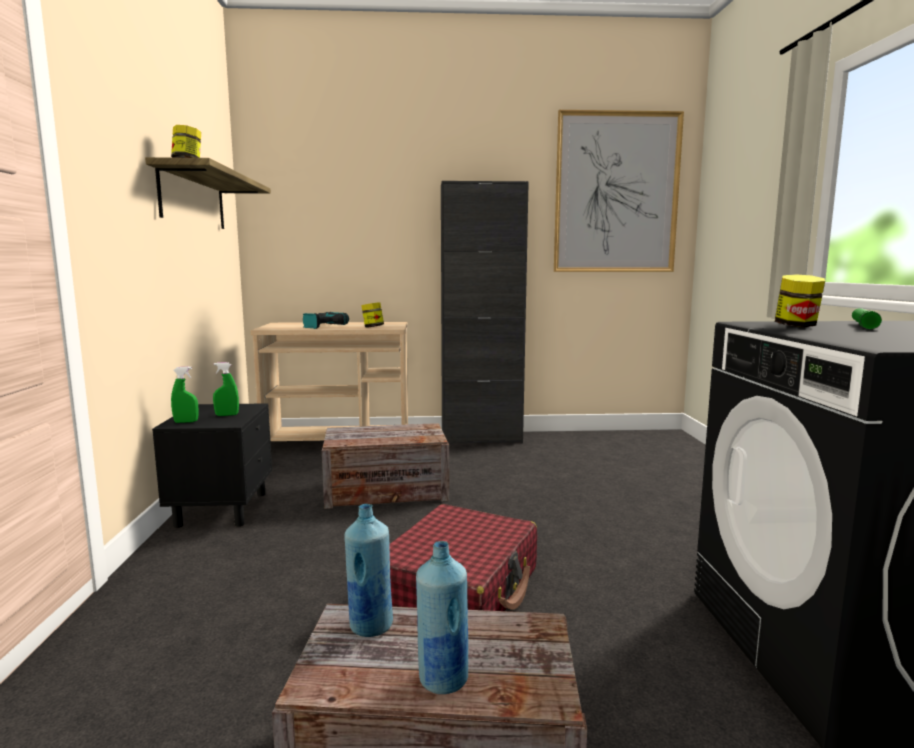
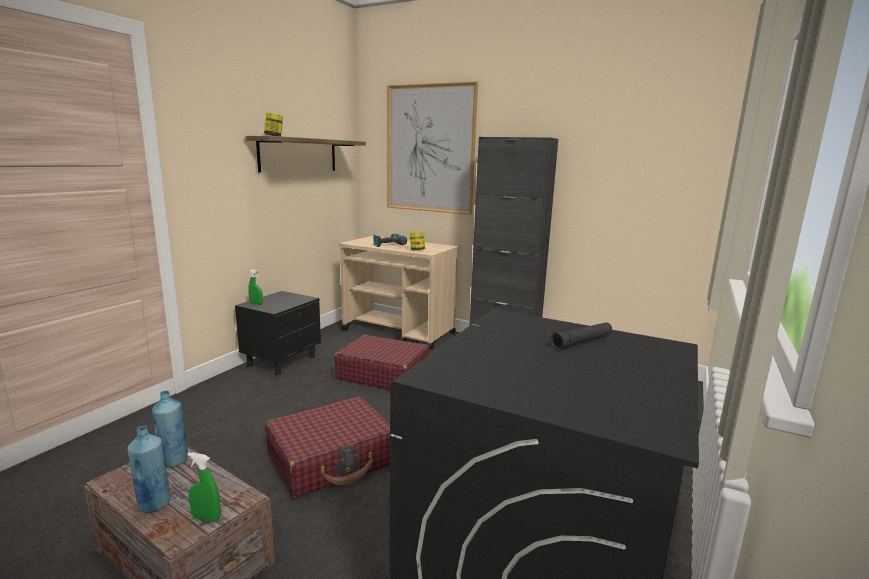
camera: 30 degrees right, 5 degrees up
green spray bottle [213,362,239,416] -> green spray bottle moved to [187,452,220,522]
crate [322,423,449,509] -> red suitcase [334,335,429,390]
picture [554,110,684,272] -> picture moved to [387,81,478,215]
jar [775,274,825,327] -> none
green flashlight [852,308,882,329] -> black flashlight [551,322,612,349]

